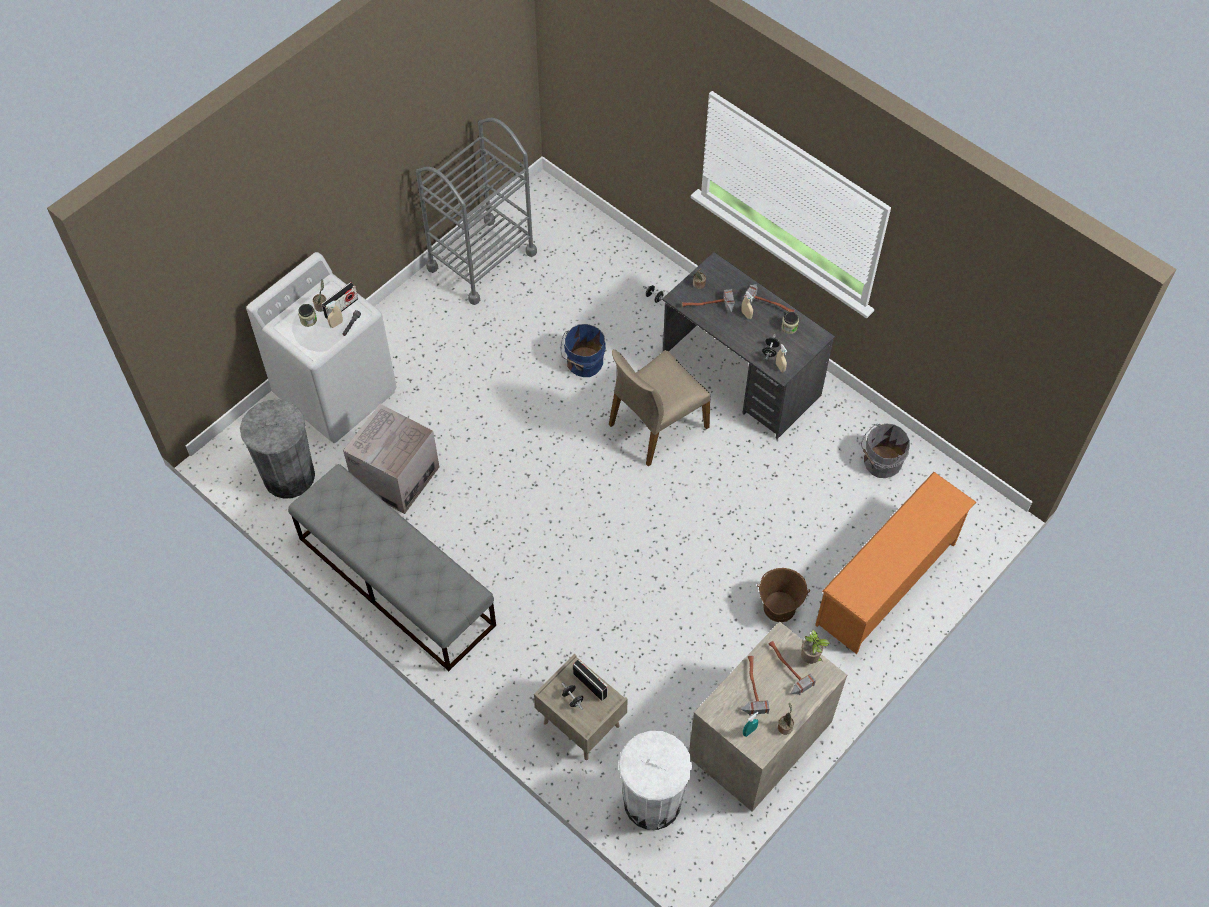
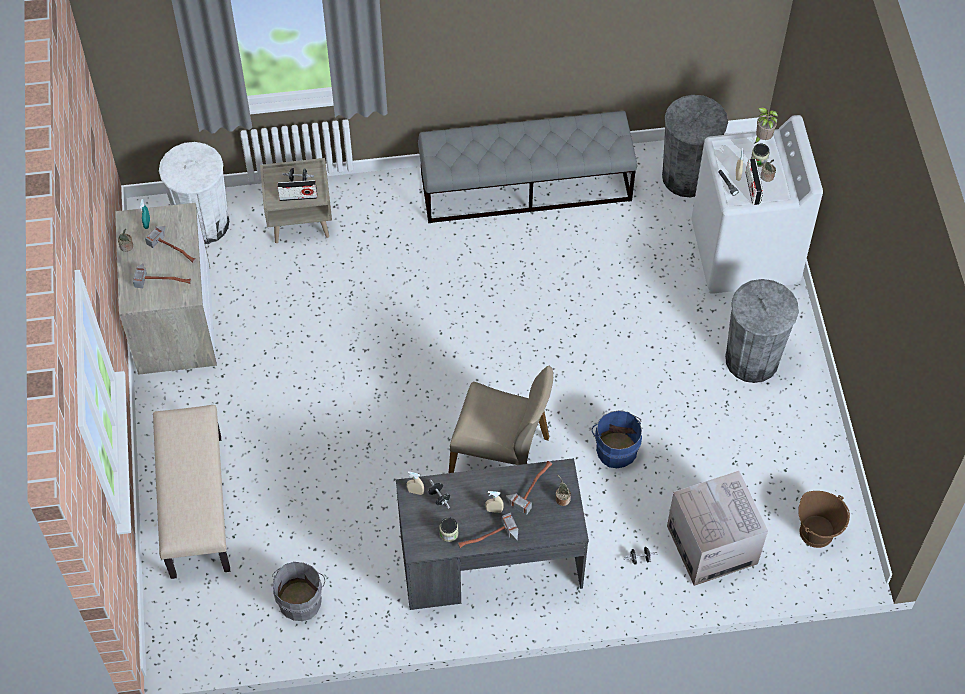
camera: 130 degrees right, 0 degrees up
cardboard box [343,404,439,514] -> cardboard box moved to [667,471,768,586]
grey cart [416,118,537,305] -> none
beige chair [609,349,710,466] -> beige chair turned 105 degrees clockwise [449,366,553,473]
brown bucket [757,568,810,622] -> brown bucket moved to [798,491,850,548]
potted plant [801,629,830,664] -> potted plant moved to [754,108,778,144]
orange shoe rack [815,472,976,654] -> beige bench [153,405,230,579]
none -> grey trash can [725,279,799,383]

